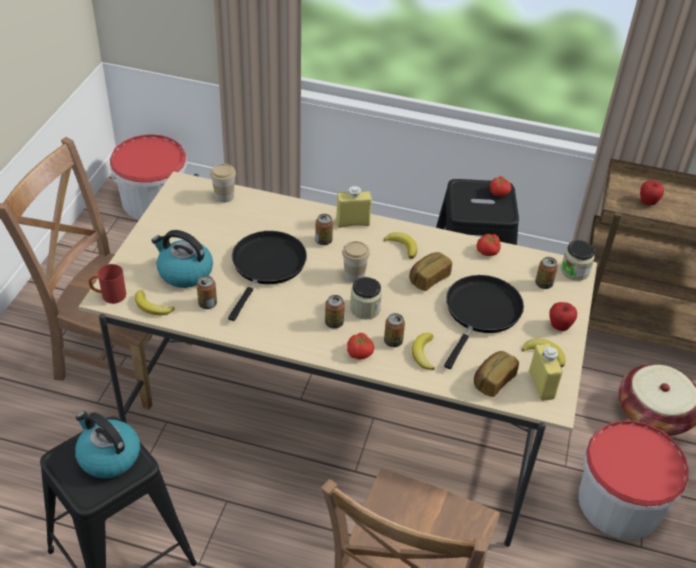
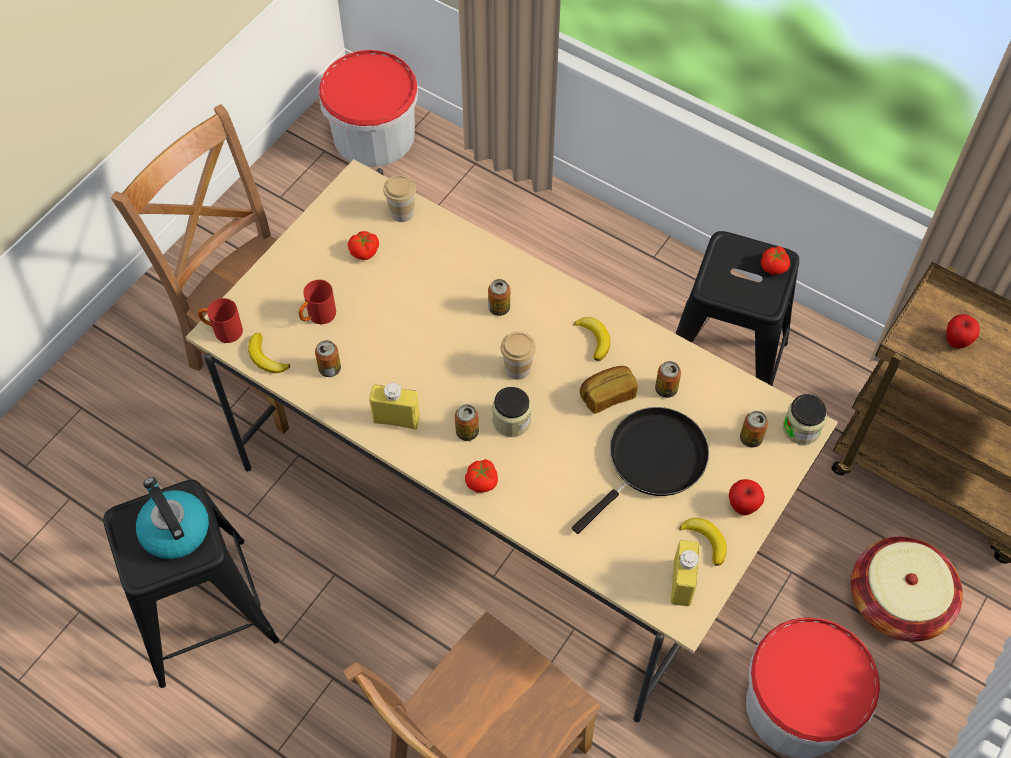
camera: 20 degrees right, 15 degrees up
kettle [151,230,213,288] -> red mug [299,280,336,324]
black frying pan [228,231,307,321] -> none
yellow bottle [336,186,372,228] -> yellow bottle moved to [369,383,420,430]
can [384,313,405,347] -> can moved to [655,361,681,398]
banana [412,333,435,370] -> none
bread [474,351,519,397] -> none
tomato [477,234,501,256] -> tomato moved to [348,231,379,260]

